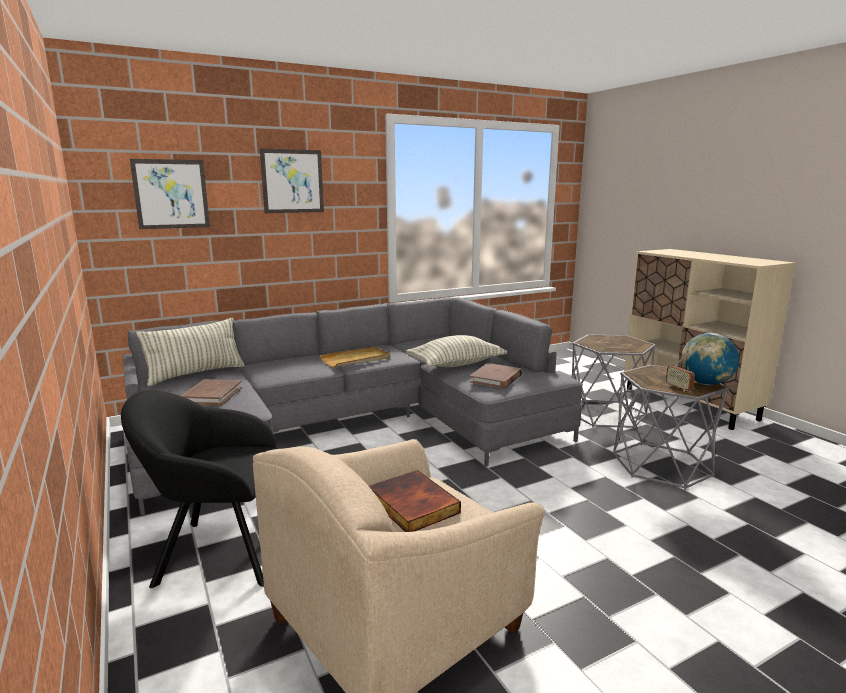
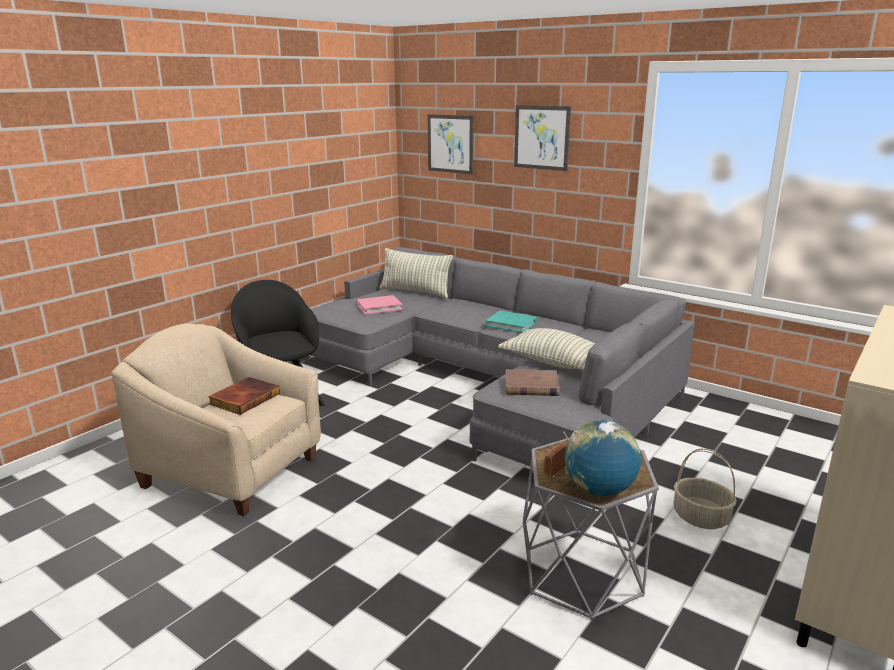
camera: 65 degrees right, 5 degrees up
brown book [181,379,242,406] -> pink book [357,295,402,315]
beige tray [320,347,390,367] -> turquoise book [486,311,537,333]
grey side table [571,334,656,429] -> basket [674,448,737,529]

